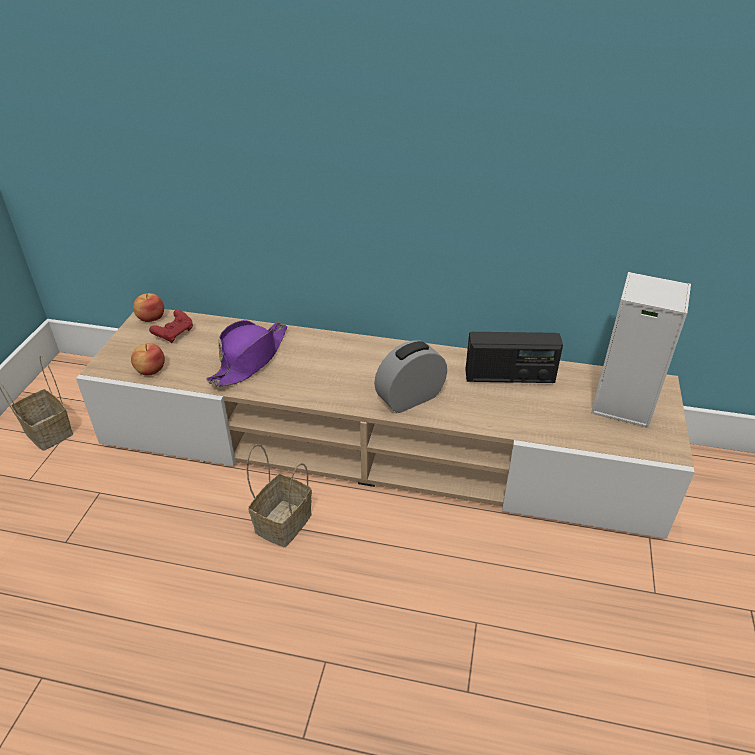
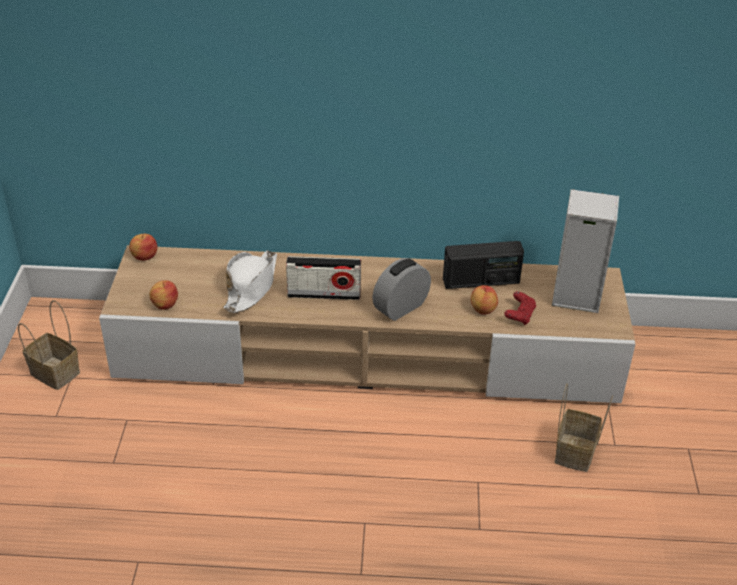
camera: 10 degrees left, 0 degrees up
red game controller [149,310,193,343] -> red game controller moved to [504,291,536,325]
purple hat [206,320,287,387] -> white hat [223,250,277,313]
basket [247,444,312,547] -> basket moved to [555,383,613,472]
none -> radio [286,256,361,300]
none -> apple [471,285,498,315]

